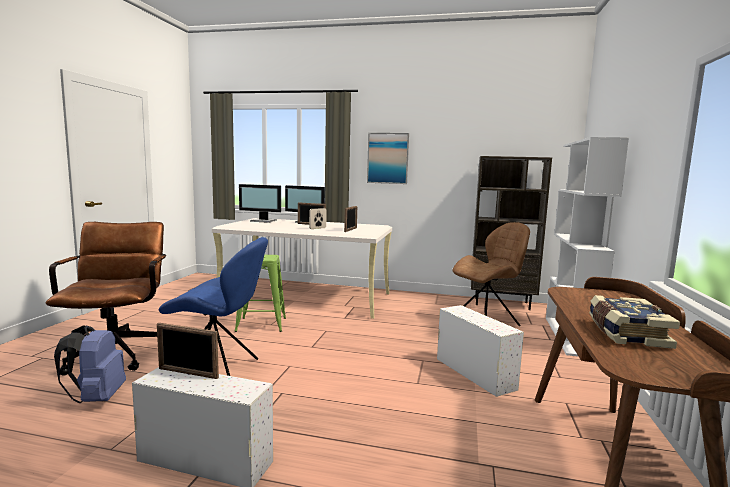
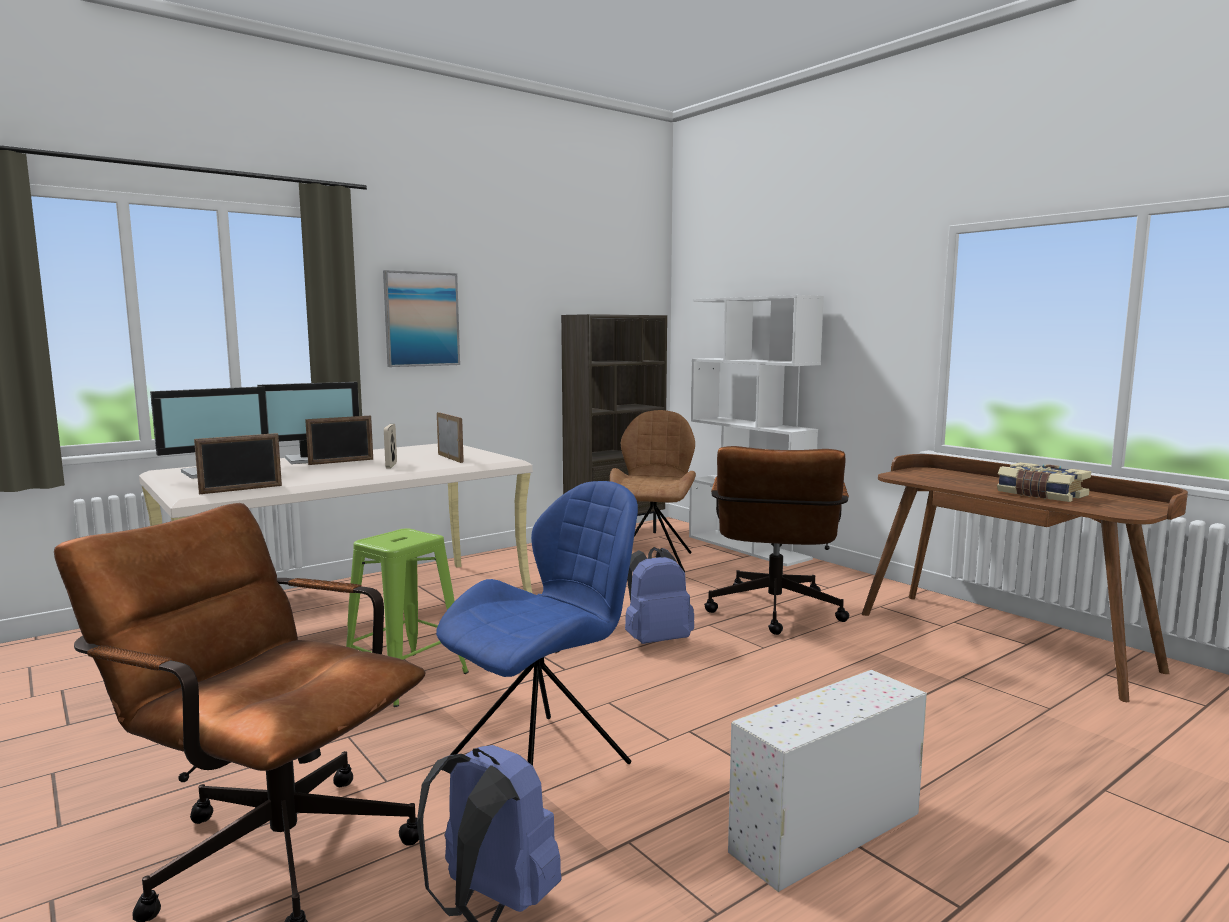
camera: 50 degrees left, 0 degrees up
picture frame [157,323,219,379] -> picture frame moved to [194,433,282,495]
white storage box [437,305,524,397] -> brown office chair [704,446,849,635]
none -> blue backpack [625,547,694,644]

